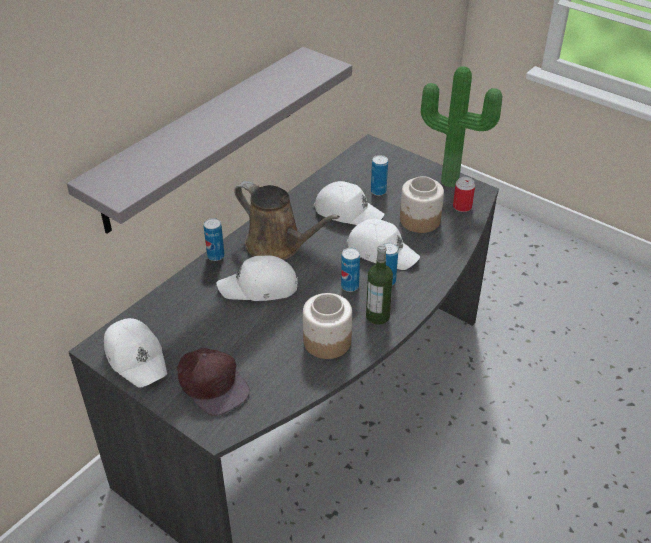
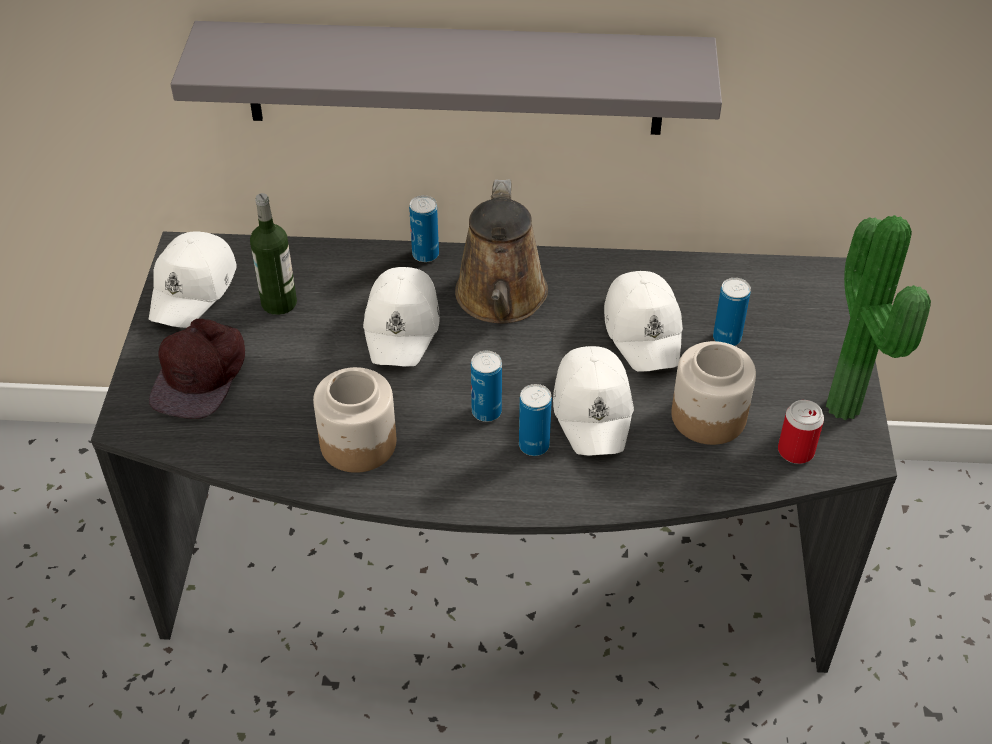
camera: 55 degrees right, 5 degrees up
white cap [216,255,298,301] -> white cap turned 135 degrees counterclockwise [363,267,440,367]
bottle [366,244,393,325] -> bottle moved to [250,193,297,315]

